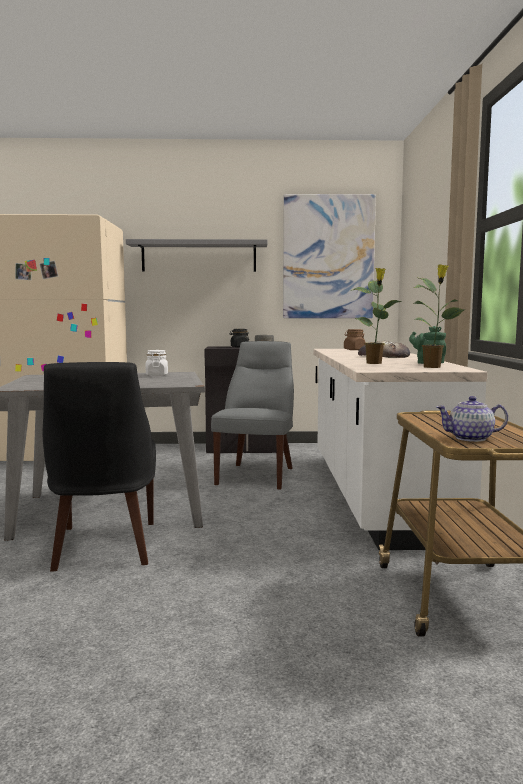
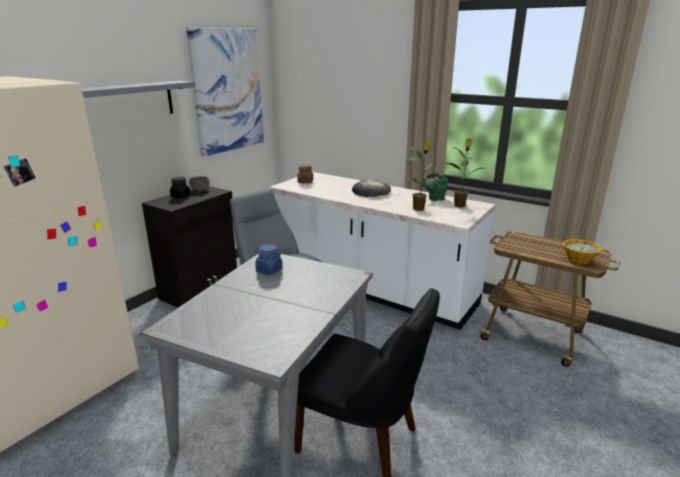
camera: 55 degrees left, 15 degrees up
white jar [146,350,168,376] -> blue jar [255,244,283,275]
teapot [436,396,508,442] -> bowl [563,239,601,264]

